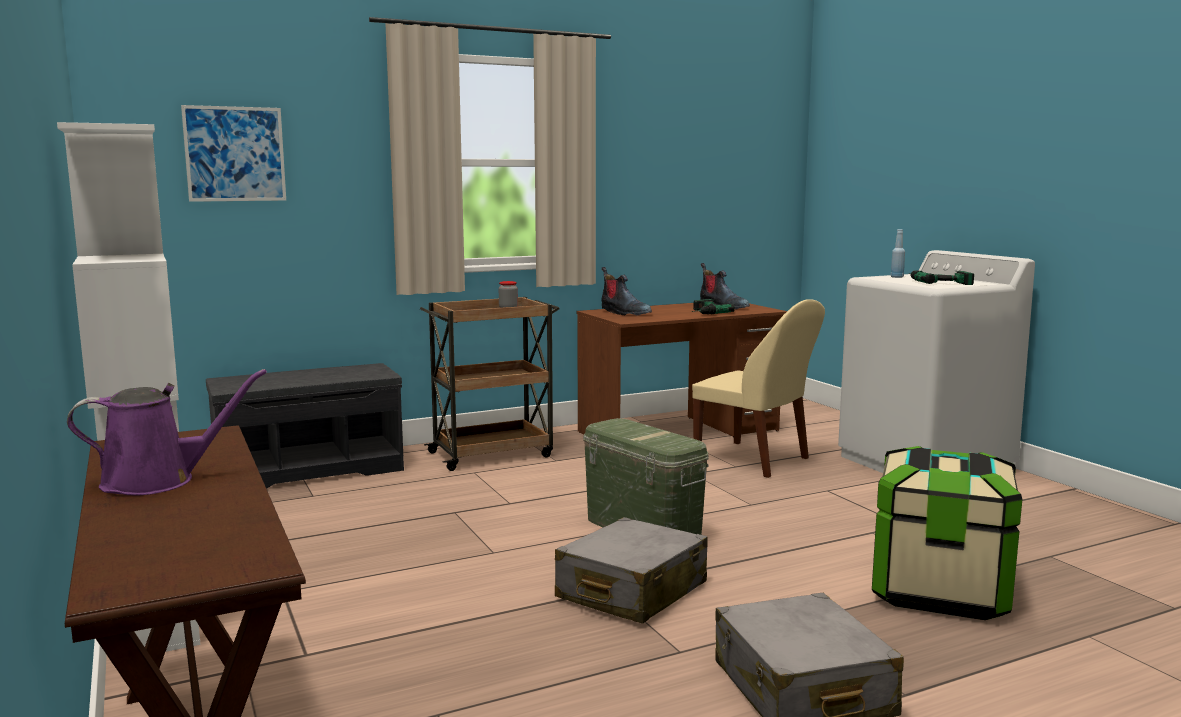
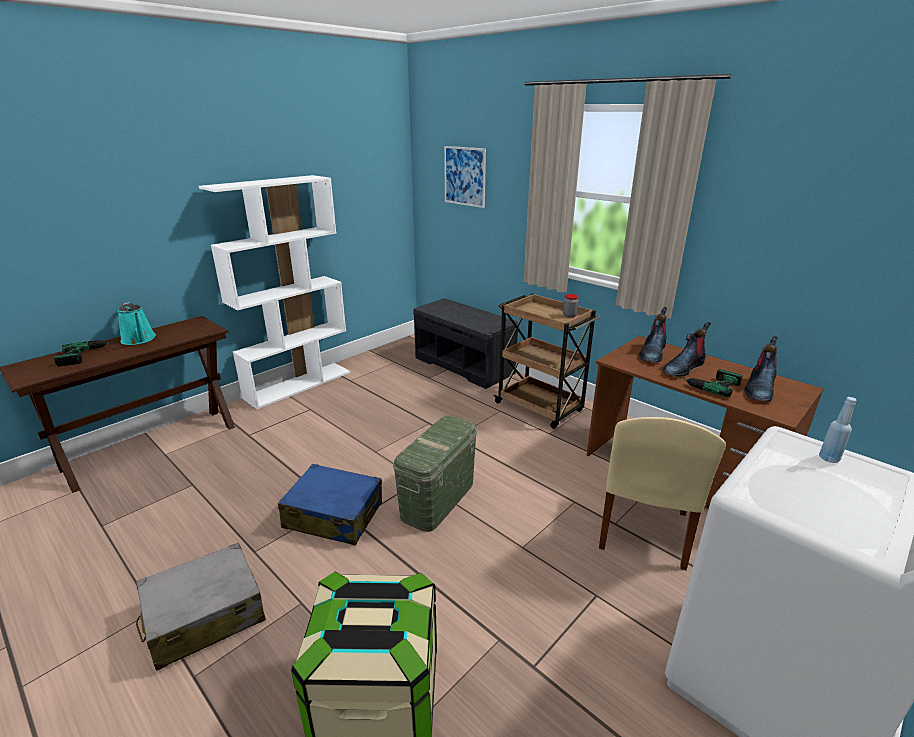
camera: 70 degrees right, 15 degrees up
purple watering can [67,369,267,495] -> turquoise watering can [118,302,156,345]
grey suitcase [555,517,708,624] -> blue suitcase [278,464,382,546]
power drill [909,271,974,285] -> power drill moved to [54,340,114,367]
none -> boot [663,322,711,377]

